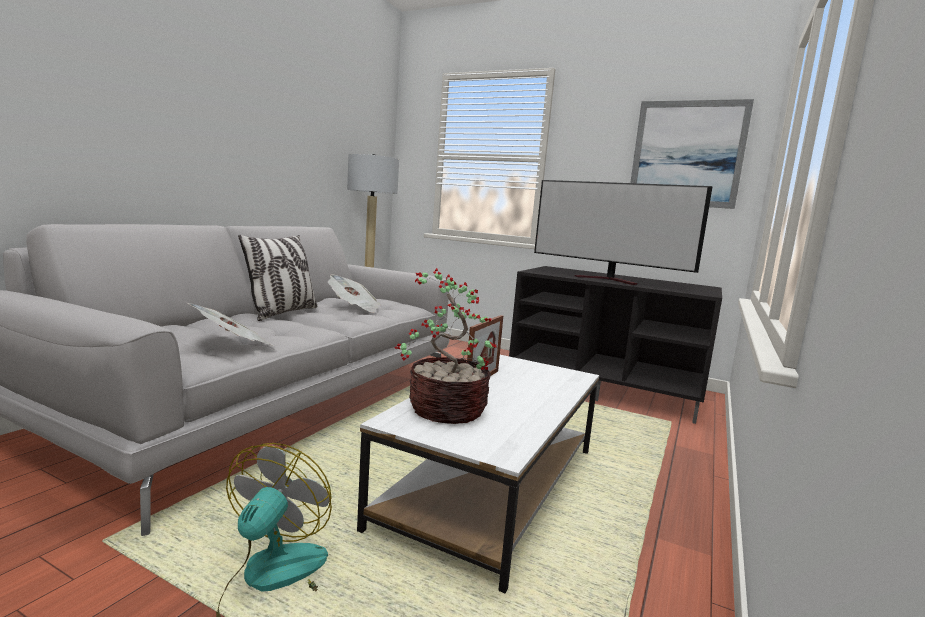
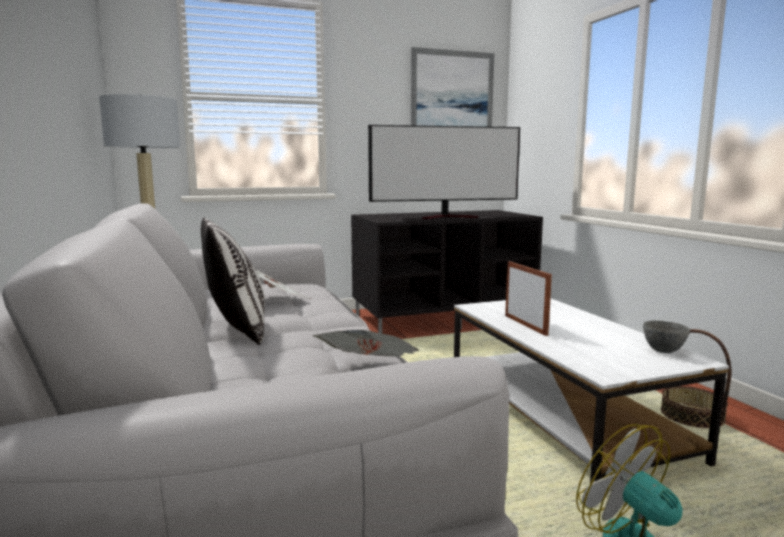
camera: 45 degrees left, 0 degrees up
potted plant [394,268,497,424] -> none
none -> grey bowl [643,321,690,353]
none -> basket [661,329,731,428]

